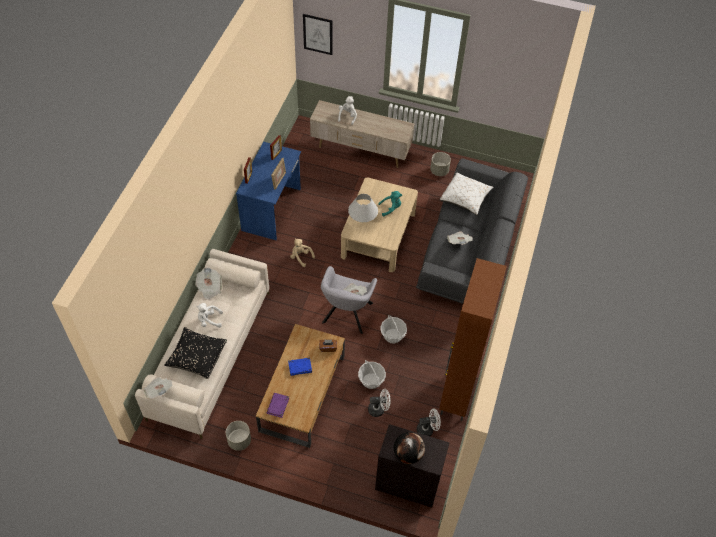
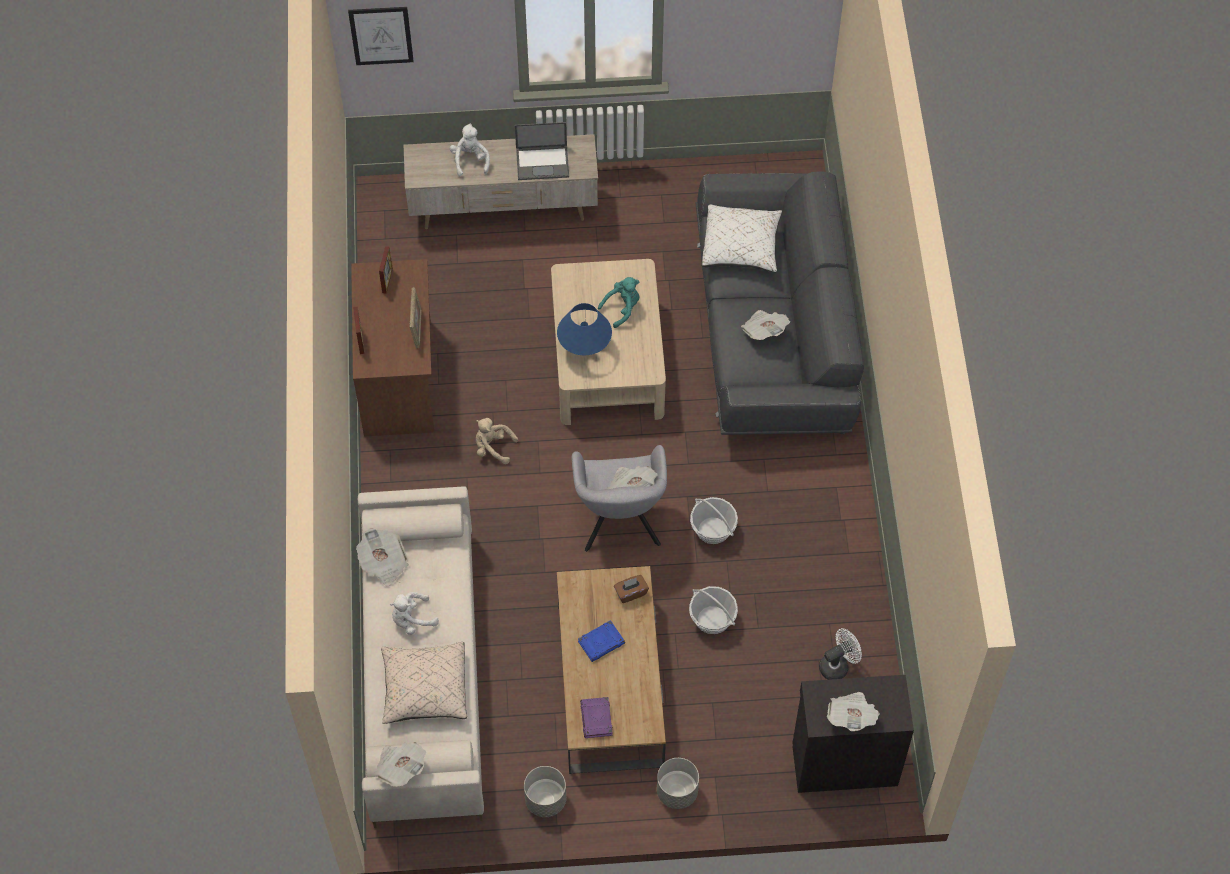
camera: 20 degrees left, 5 degrees up
black pillow [165,327,227,379] -> beige pillow [381,642,467,724]
blue desk [236,142,301,240] -> brown desk [351,259,435,437]
white table lamp [348,194,378,222] -> blue table lamp [557,303,612,355]
white fan [368,389,391,417] -> none
globe [394,432,425,464] -> newspaper [827,692,880,731]
grey planter [430,152,451,176] -> grey planter moved to [657,758,699,809]
brown cabinet [439,258,507,421] -> none
none -> laptop [515,122,569,180]

